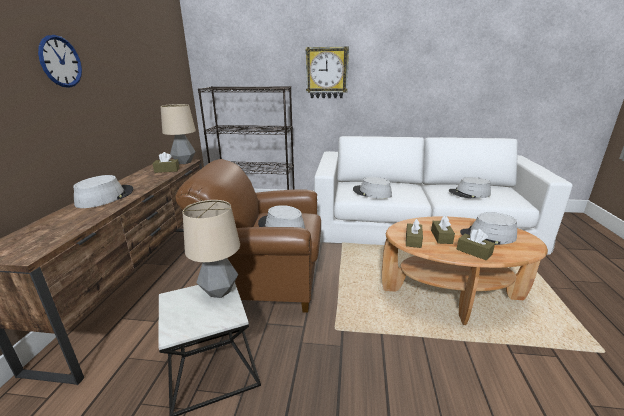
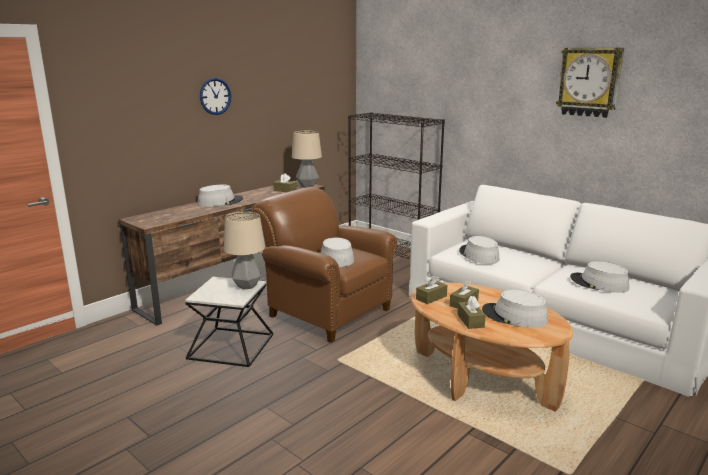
camera: 35 degrees right, 5 degrees down
wall clock [305,46,349,98] -> wall clock moved to [556,48,624,118]

